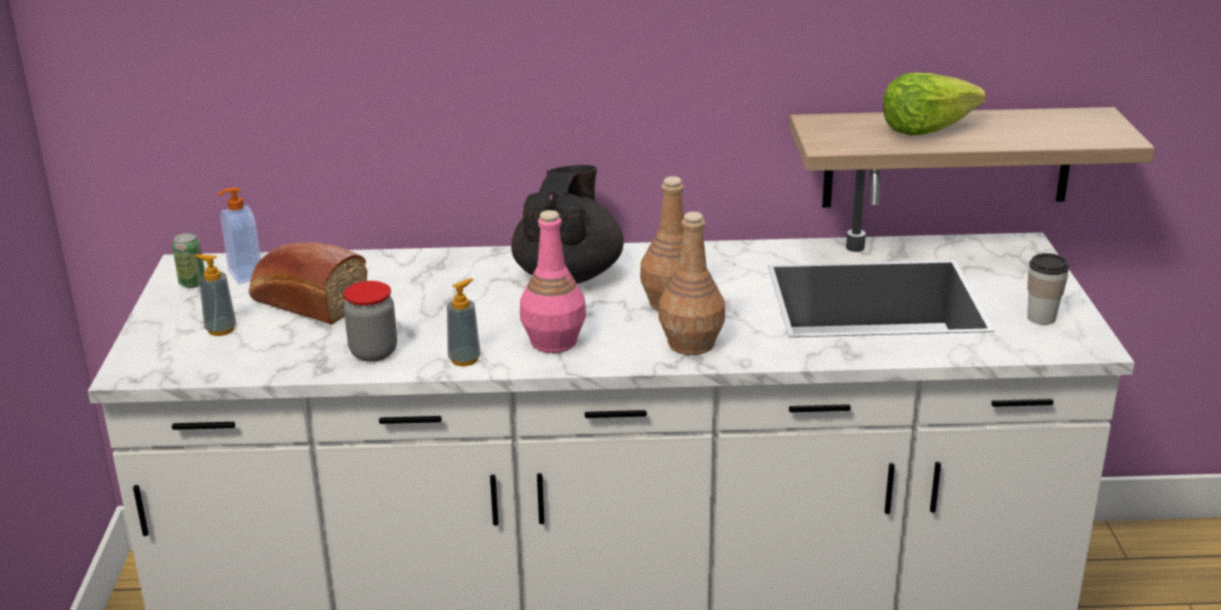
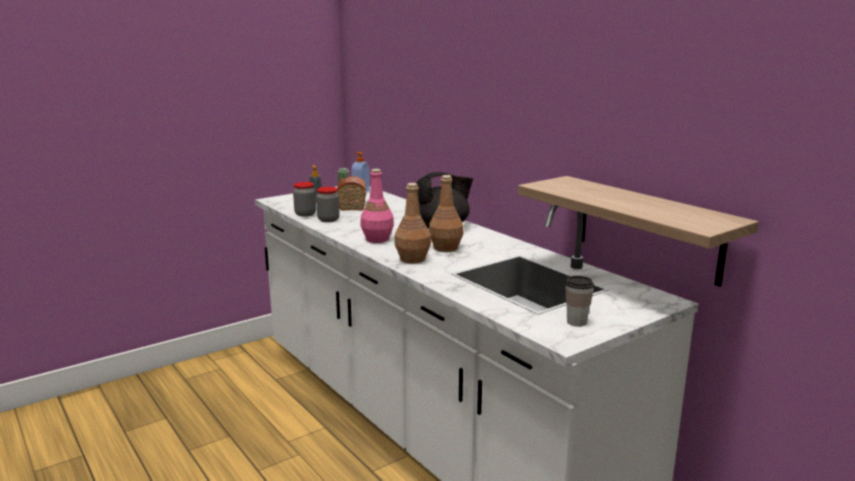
camera: 55 degrees right, 10 degrees down
soap dispenser [447,278,481,366] -> none
lettuce [883,72,986,136] -> none
none -> jar [293,182,316,217]

